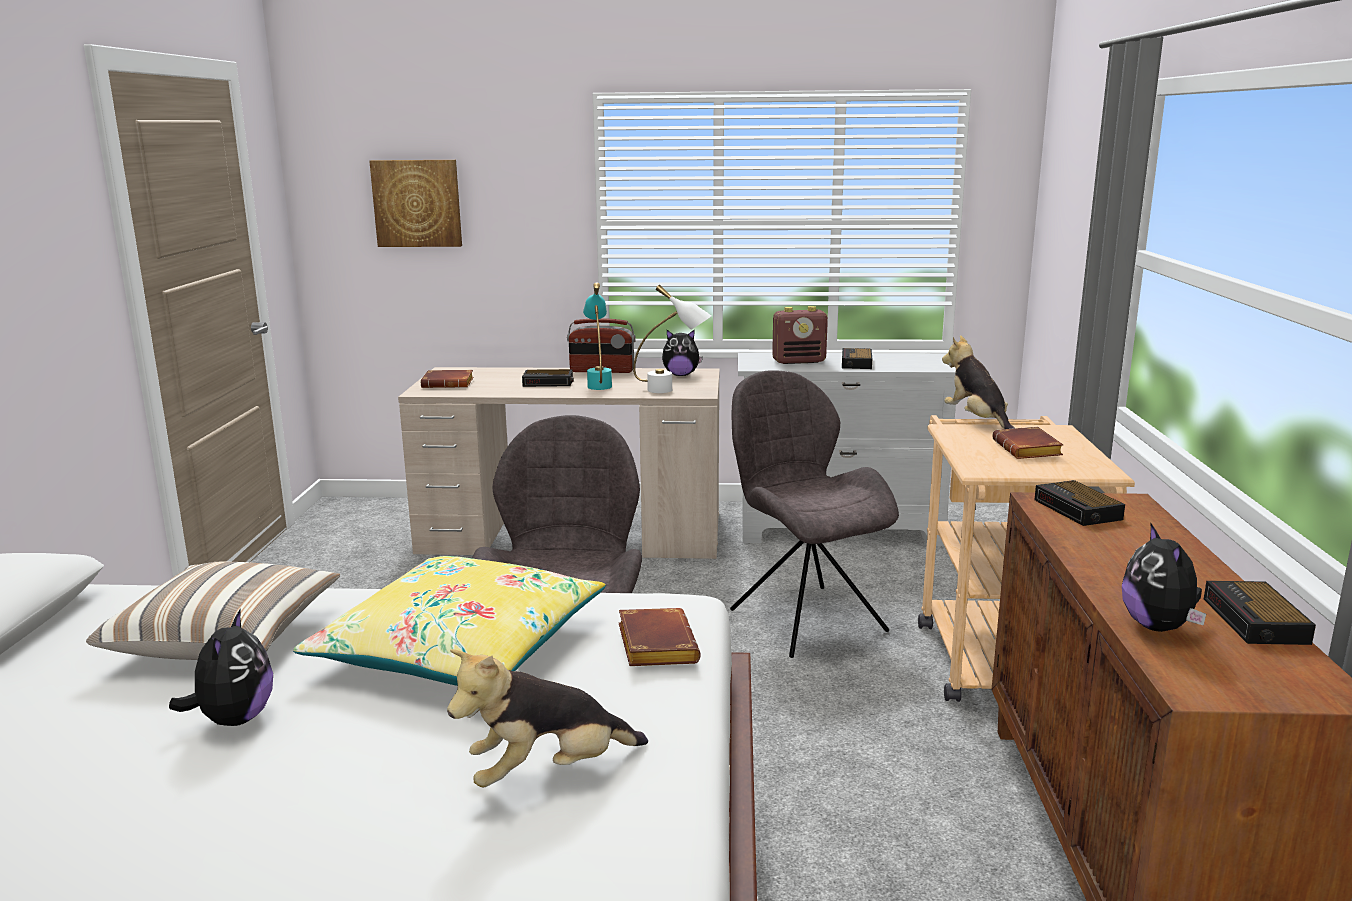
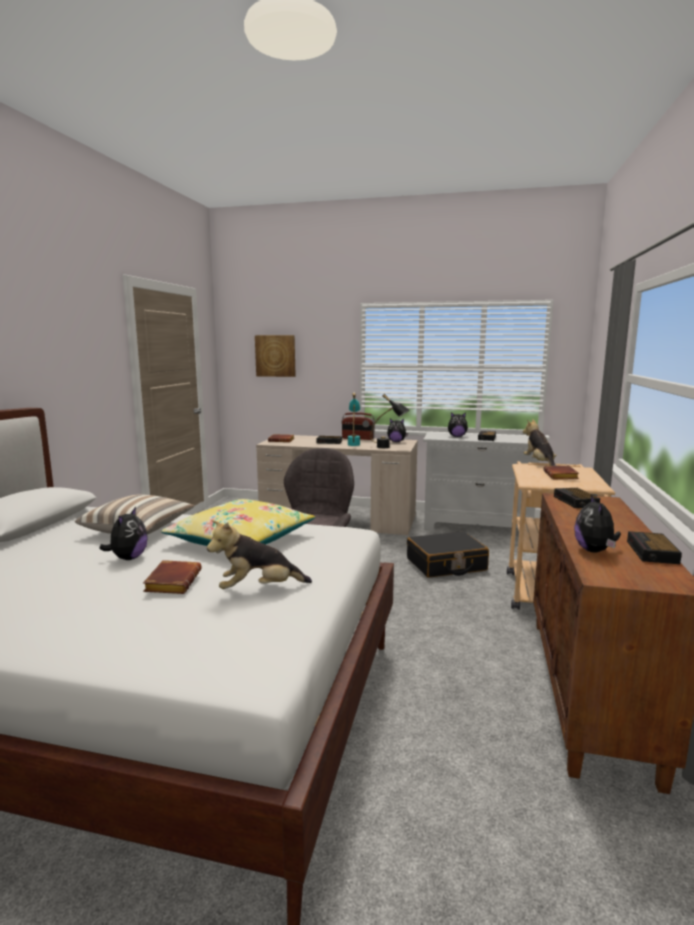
camera: 10 degrees right, 5 degrees down
brown book [619,608,701,666] -> brown book moved to [143,560,201,594]
white table lamp [633,285,711,393] -> black table lamp [370,394,410,448]
grey chair [730,370,899,658] -> black suitcase [407,531,489,578]
radio [772,306,828,364] -> plush toy [448,412,468,437]

